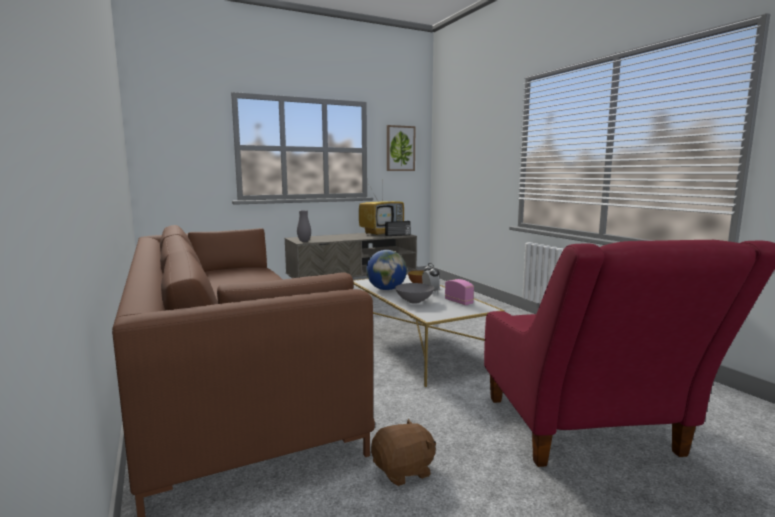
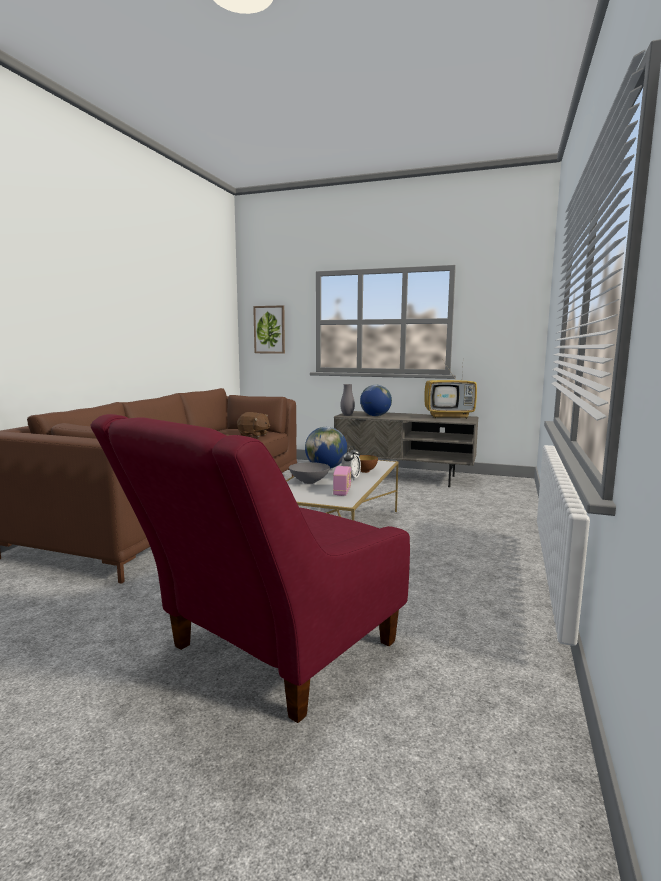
camera: 45 degrees right, 0 degrees up
brown plush toy [371,419,436,486] -> brown plush toy moved to [237,412,270,437]
radio [385,221,411,236] -> none
picture [387,125,415,171] -> picture moved to [253,305,285,354]
none -> globe [360,385,392,416]

